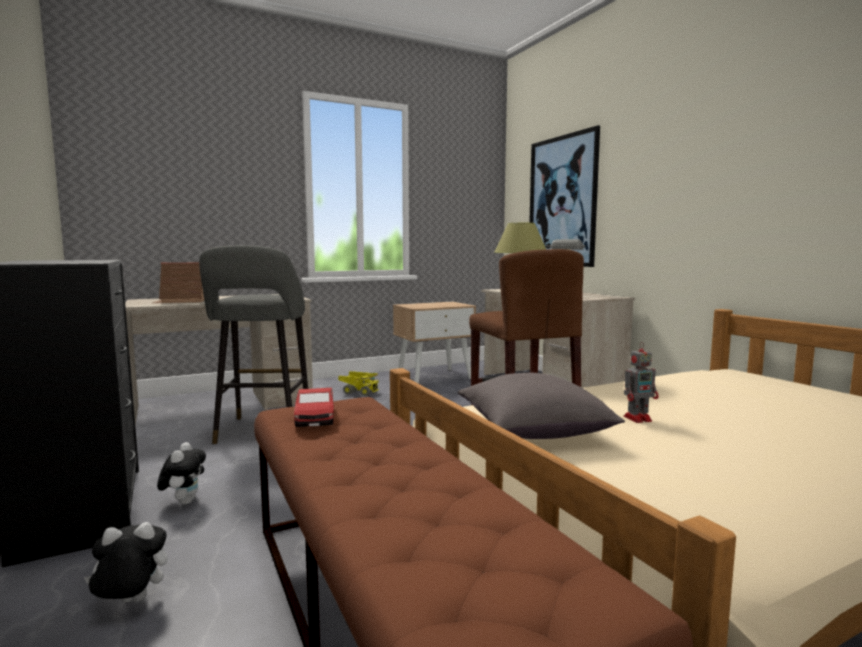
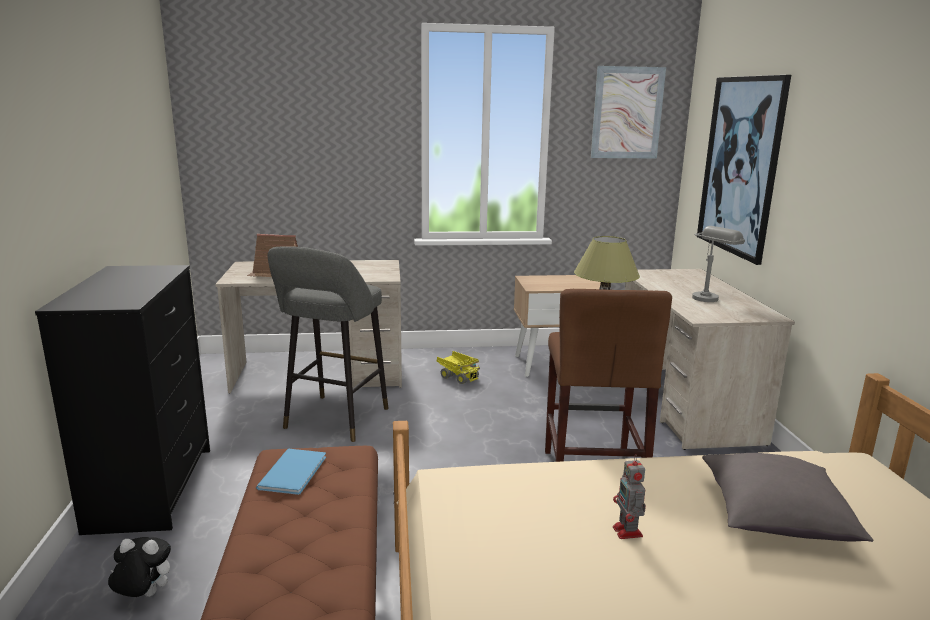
camera: 20 degrees right, 10 degrees up
plush toy [157,442,206,505] -> none
toy car [294,388,334,427] -> blue book [256,449,326,495]
grey pillow [458,373,625,439] -> grey pillow moved to [702,453,873,542]
toy robot [624,342,659,423] -> toy robot turned 75 degrees clockwise [613,454,646,539]
none -> picture [591,66,666,158]

